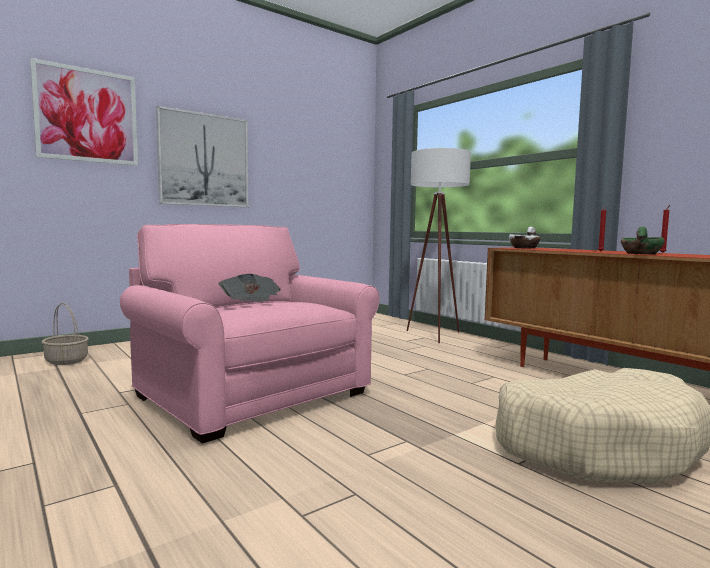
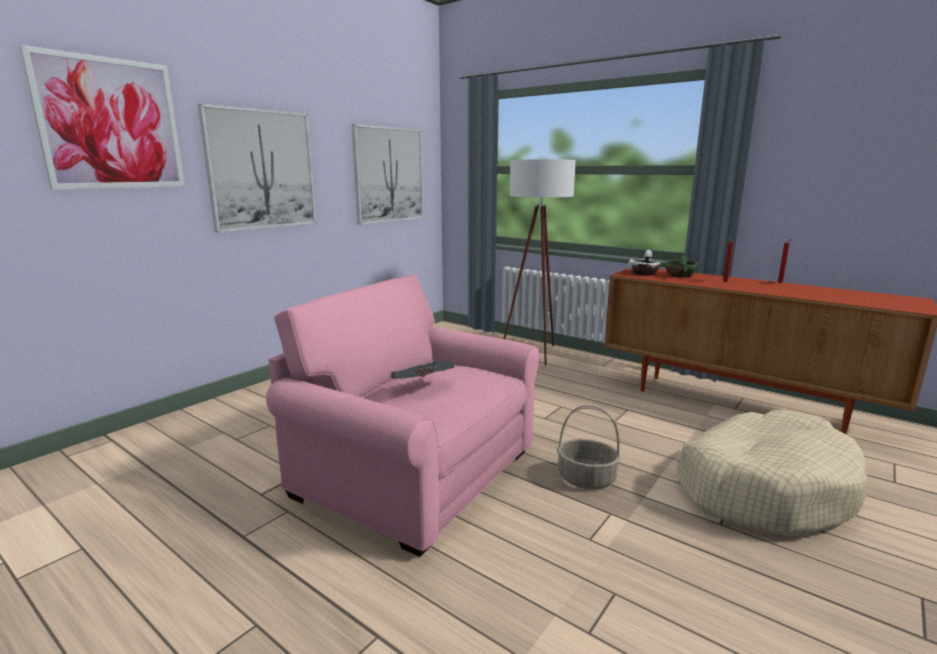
camera: 15 degrees left, 10 degrees up
basket [42,303,89,365] -> basket moved to [557,405,621,489]
green bowl [621,227,665,254] -> green bowl moved to [665,255,698,277]
none -> picture [351,124,424,225]

